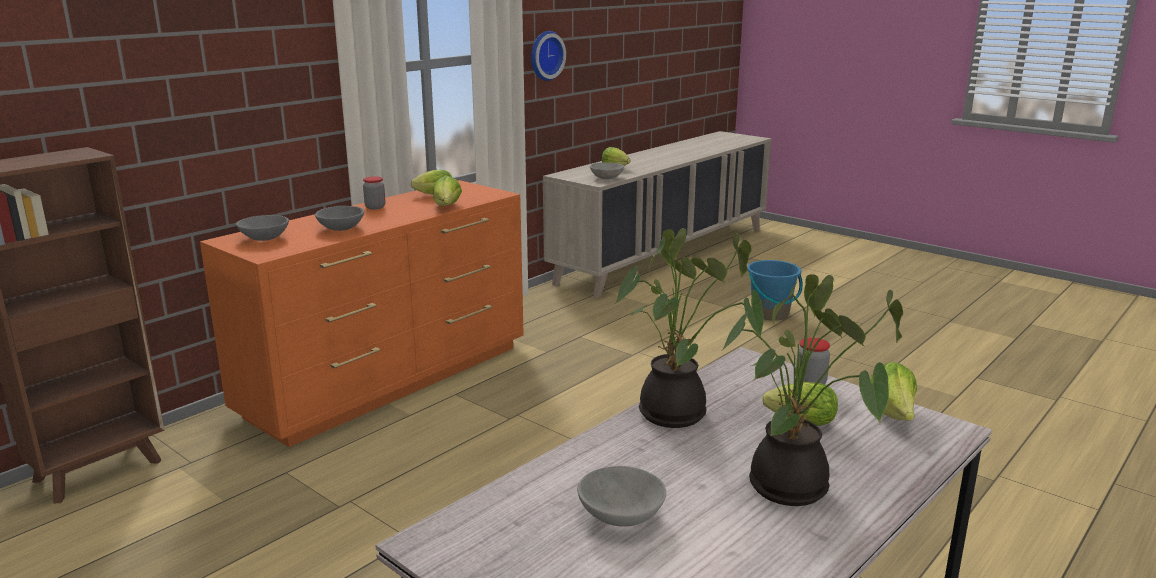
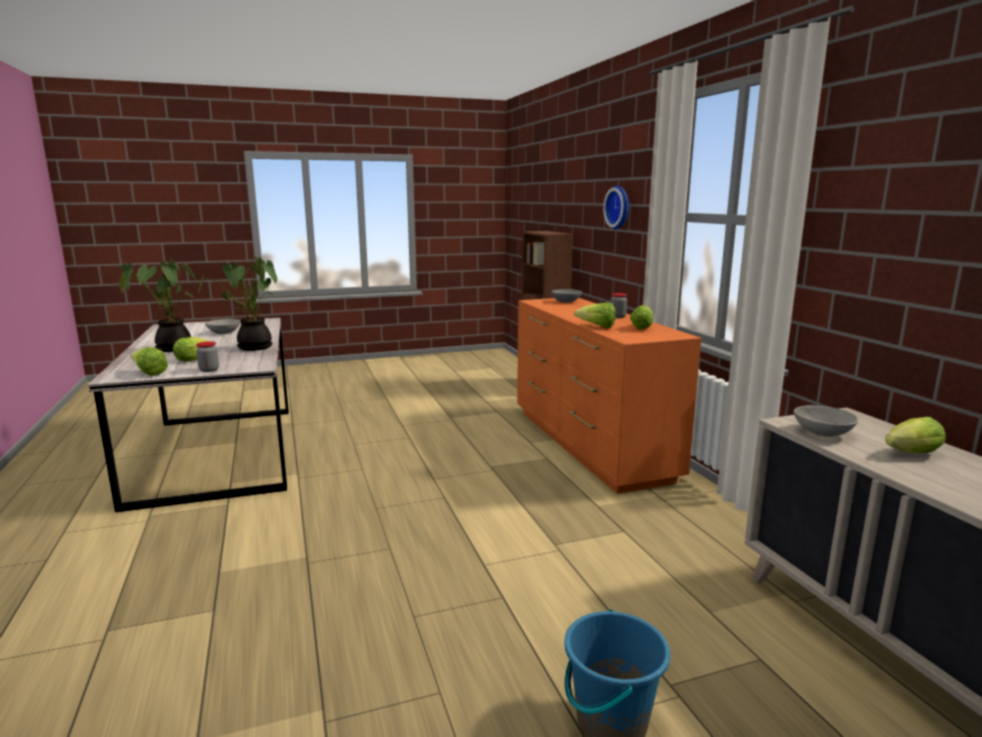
camera: 120 degrees right, 5 degrees down
grey bowl [315,206,364,231] -> none
wall clock [531,31,566,81] -> wall clock moved to [603,186,629,229]

